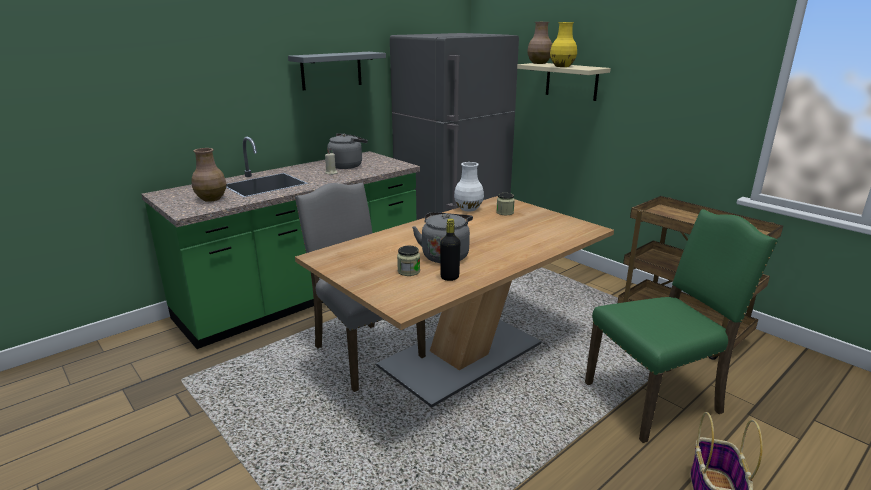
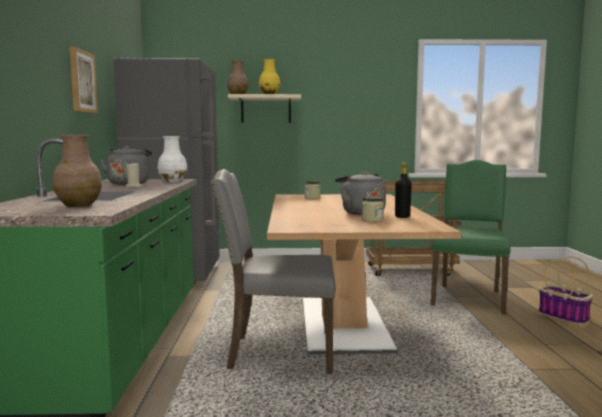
camera: 50 degrees left, 15 degrees down
grey shelf [288,52,386,90] -> picture [70,46,98,113]
white vase [454,162,484,211] -> white vase moved to [158,136,187,183]

